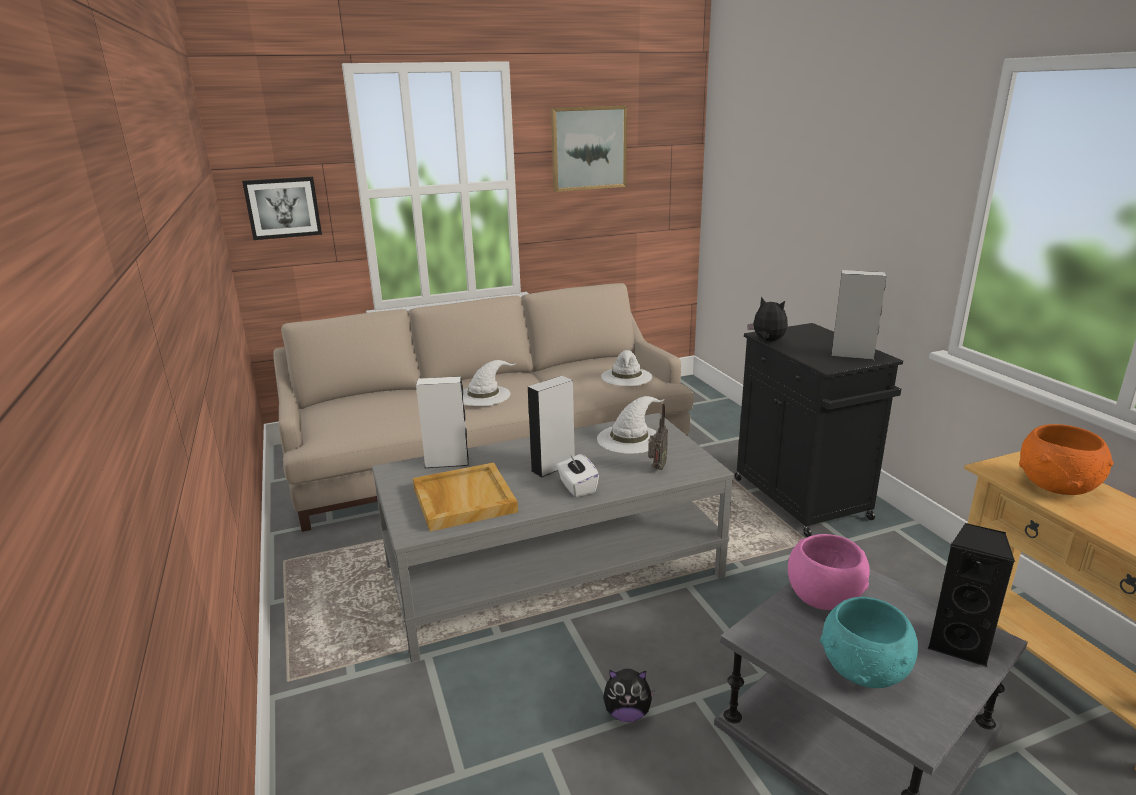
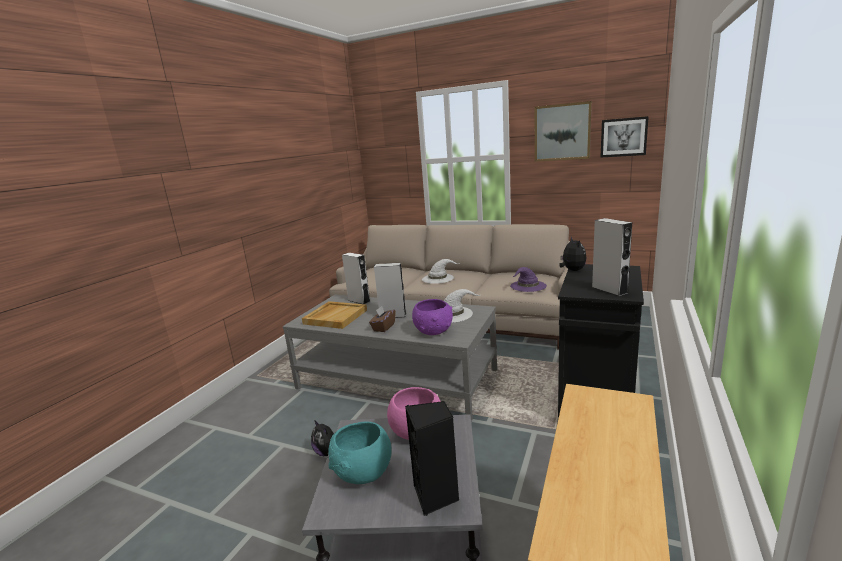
camera: 45 degrees right, 5 degrees down
picture [242,177,322,240] -> picture moved to [600,116,649,158]
white tissue box [557,454,599,497] -> brown tissue box [369,306,396,332]
white hat [601,350,652,386] -> purple hat [510,267,547,292]
radio [648,403,668,470] -> purple bowl [412,299,453,335]
orange bowl [1019,424,1113,495] -> none

